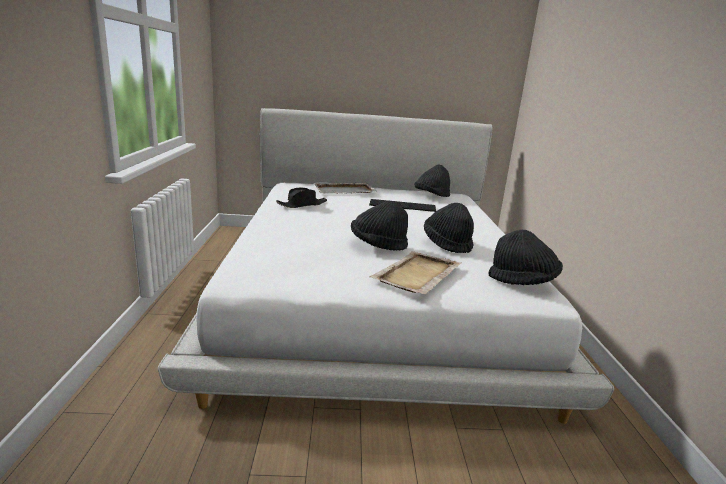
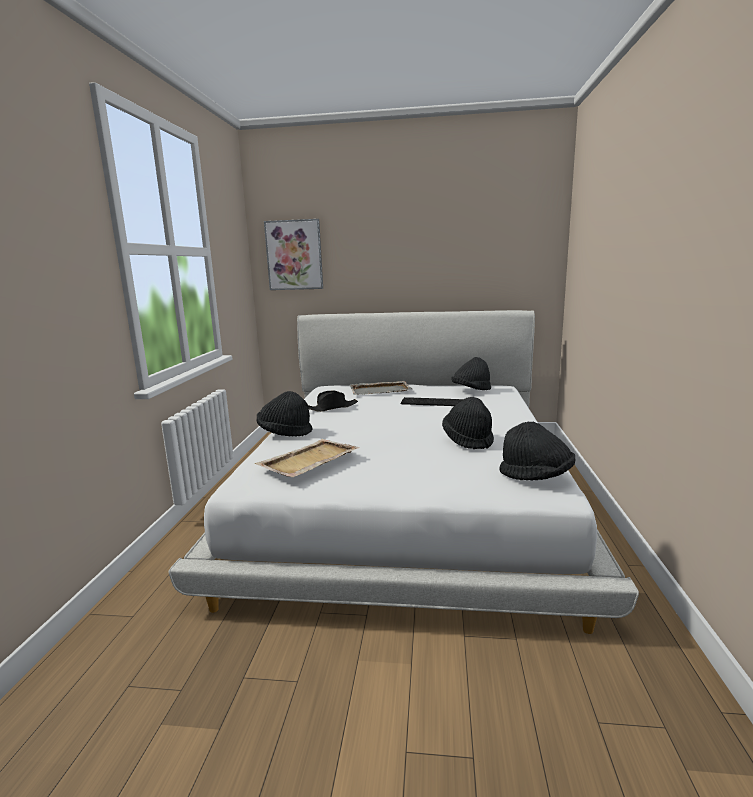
camera: 10 degrees right, 5 degrees down
black hat [351,201,408,251] -> black hat moved to [257,391,313,437]
beige tray [370,251,461,294] -> beige tray moved to [255,439,360,477]
none -> picture [264,219,323,290]

